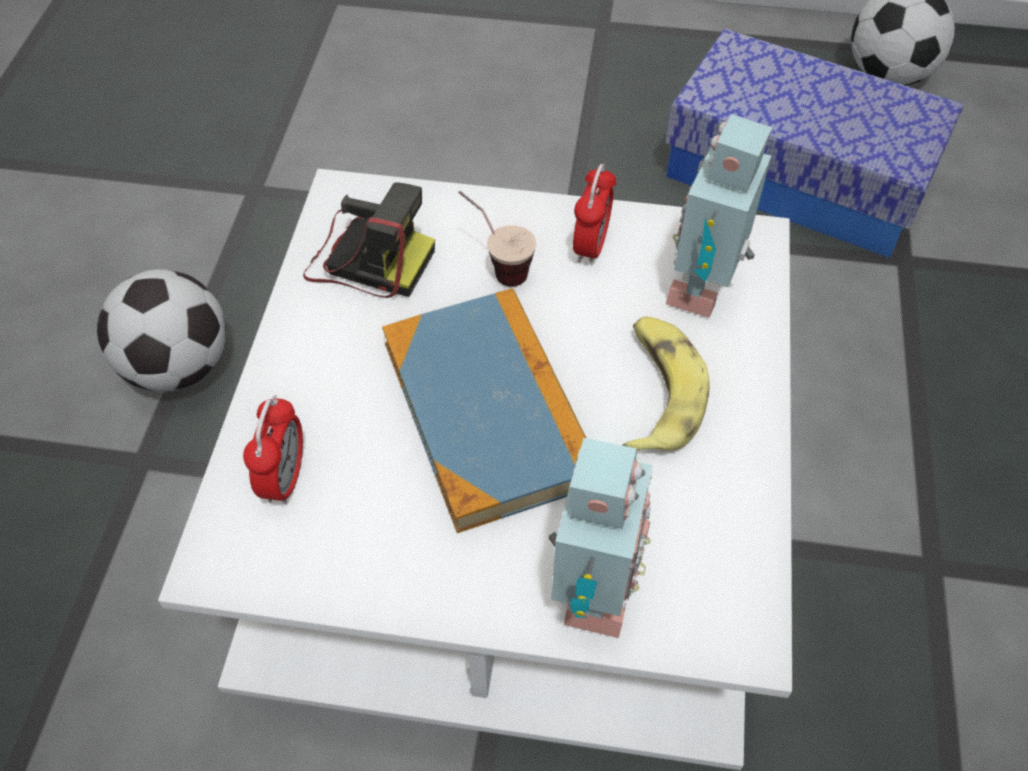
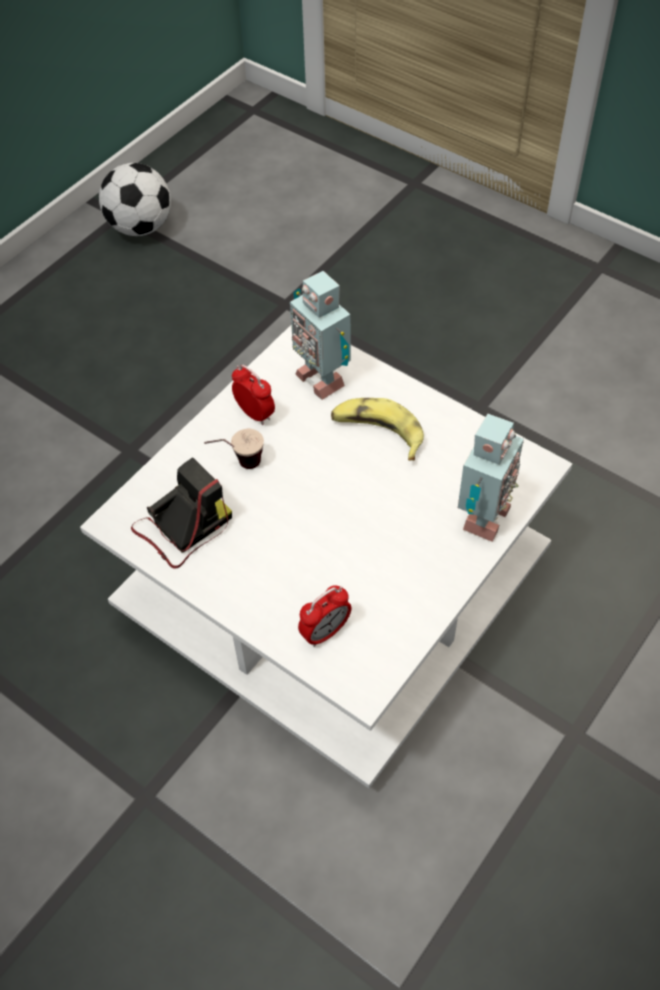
camera: 60 degrees left, 0 degrees up
football [97,269,226,392] -> none
alarm clock [243,395,303,505] -> alarm clock turned 105 degrees clockwise [298,585,351,647]
book [382,288,586,533] -> none
toy robot [549,438,653,638] -> toy robot turned 75 degrees clockwise [458,414,524,542]
storage box [665,29,964,258] -> none

